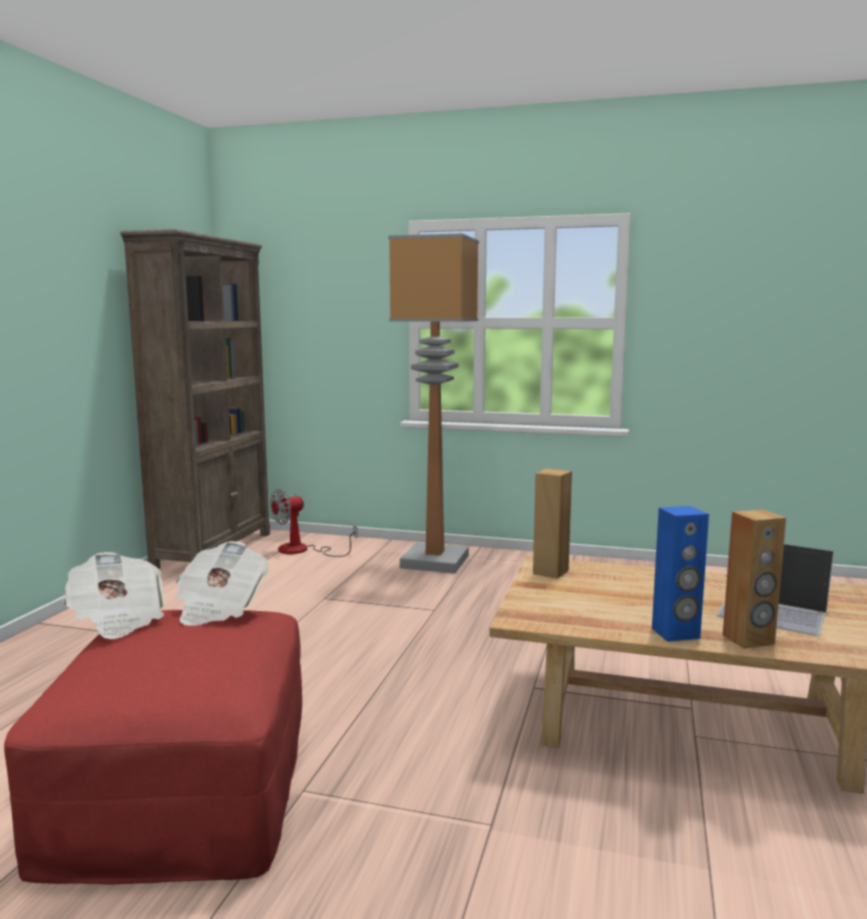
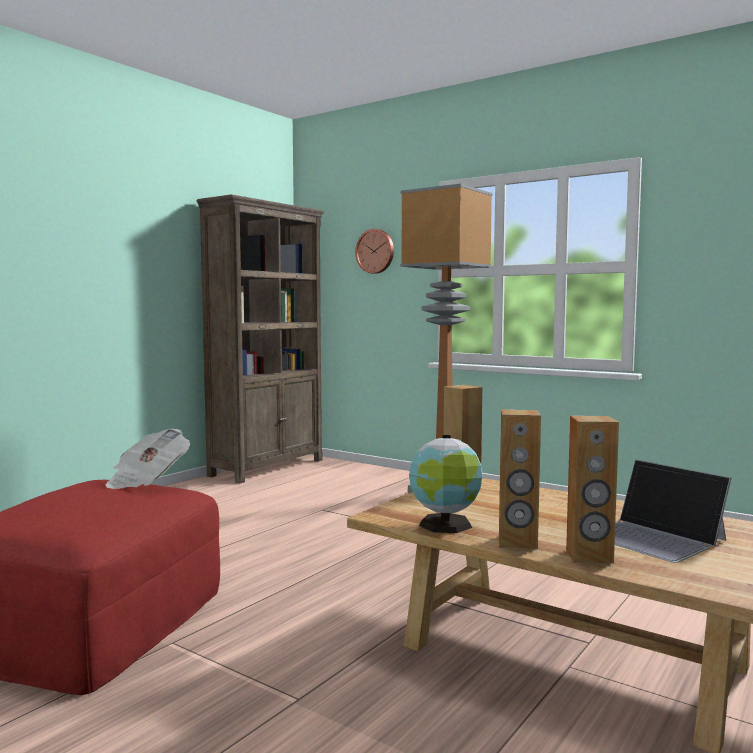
camera: 20 degrees right, 5 degrees down
newspaper [63,552,165,639] -> none
fan [270,489,357,557] -> none
blue speaker [652,506,709,642] -> brown speaker [499,409,541,549]
none -> wall clock [355,229,394,274]
none -> globe [409,435,483,533]

